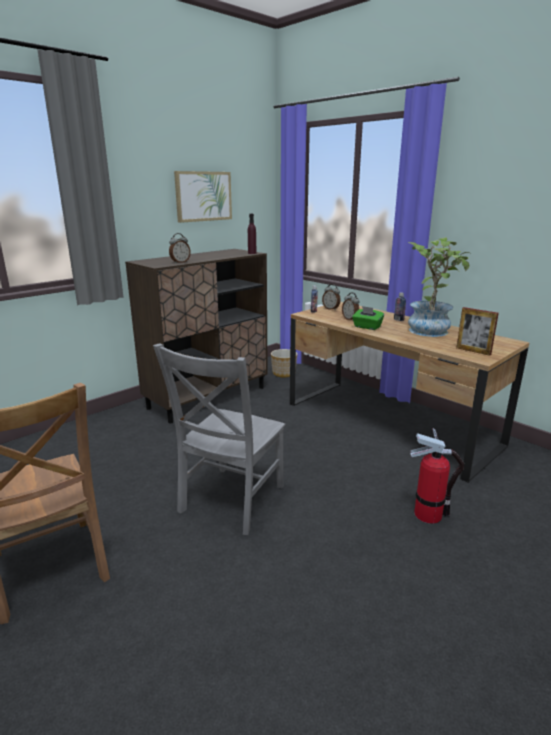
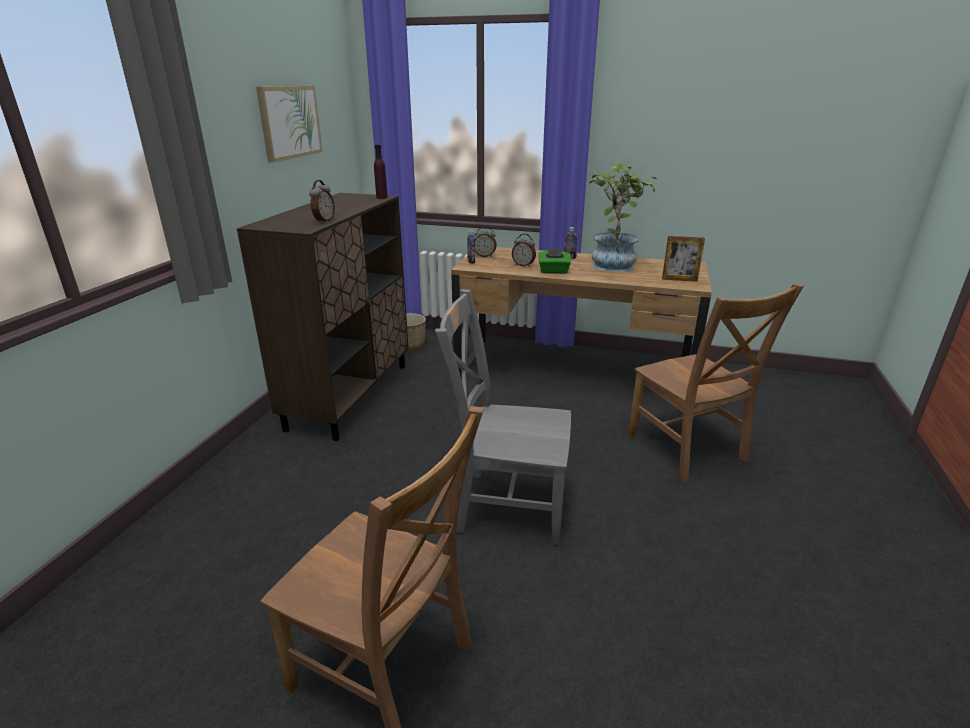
camera: 30 degrees left, 5 degrees up
grey chair [153,343,285,535] -> grey chair turned 105 degrees clockwise [435,289,571,545]
fire extinguisher [410,428,464,524] -> brown chair [628,283,804,482]

